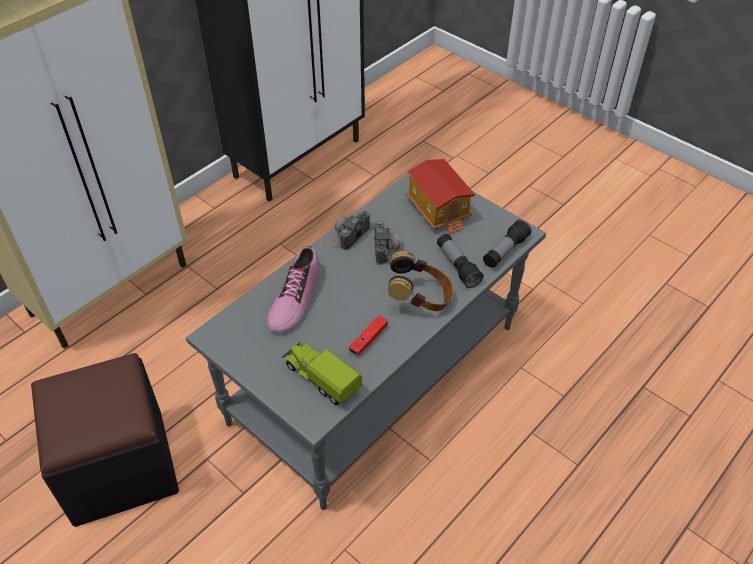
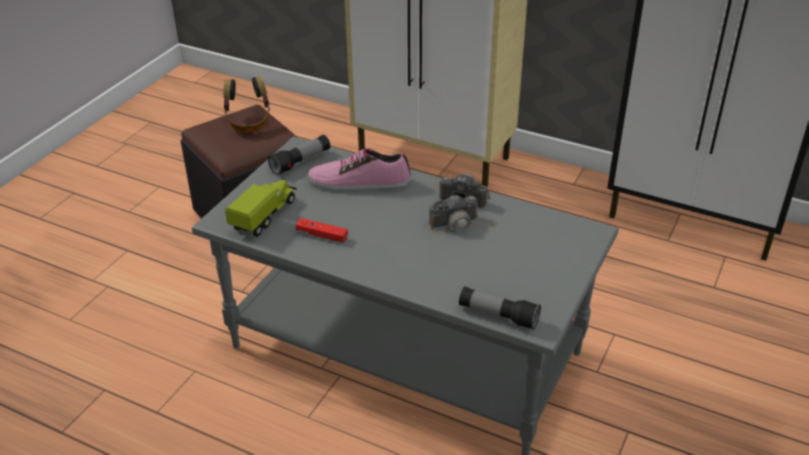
camera: 75 degrees right, 10 degrees down
headphones [388,251,454,311] -> headphones moved to [224,77,270,133]
toy house [406,159,475,234] -> none
flashlight [437,234,484,288] -> flashlight moved to [268,135,330,175]

